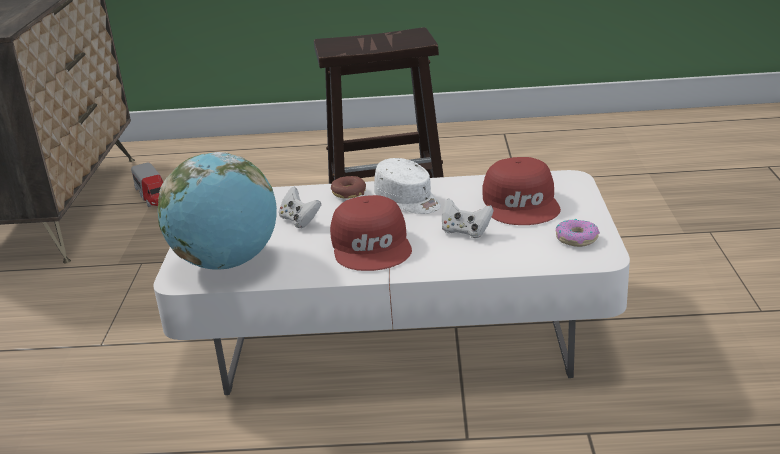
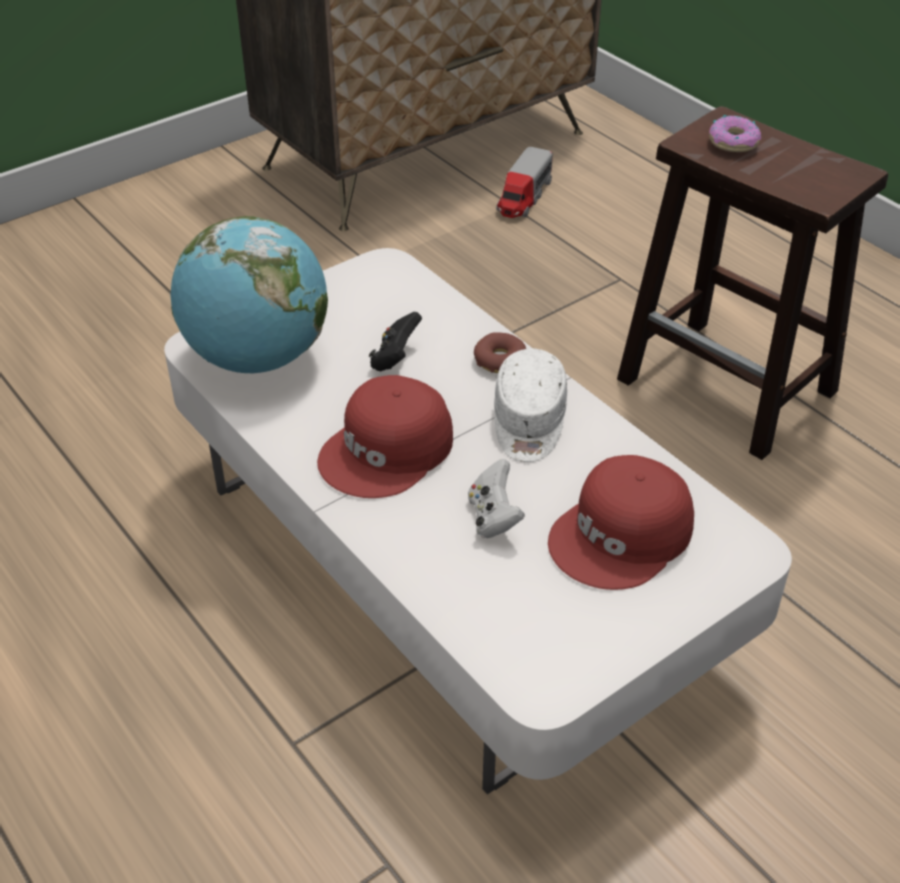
camera: 50 degrees right, 15 degrees up
white game controller [279,186,321,228] -> black game controller [369,312,422,371]
donut [556,219,600,247] -> donut moved to [709,115,761,152]

